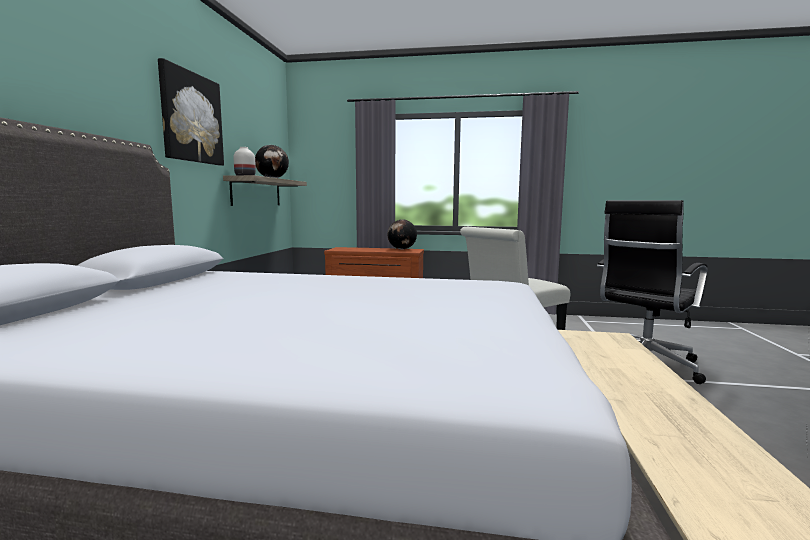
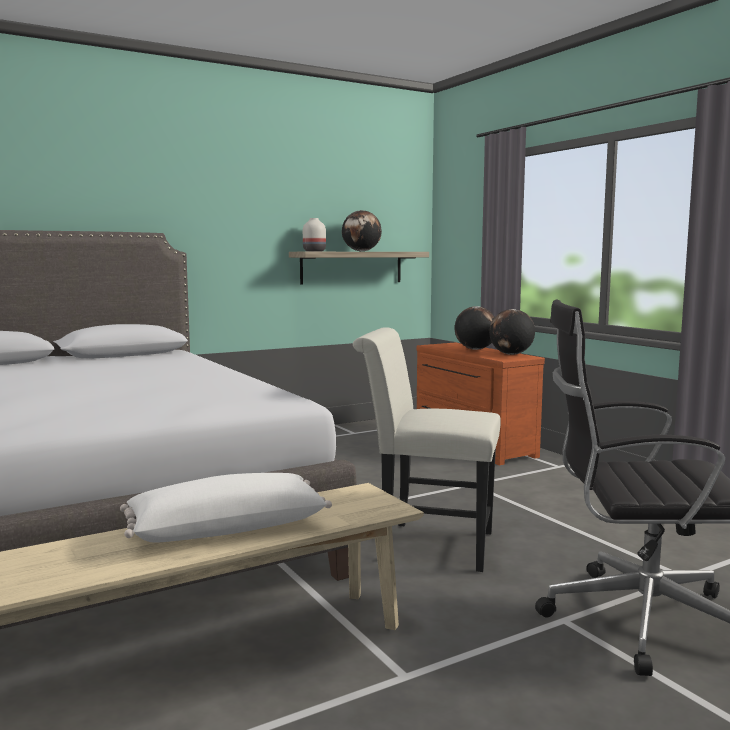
camera: 50 degrees right, 0 degrees up
picture [158,58,224,166] -> none
none -> white pillow [120,473,332,543]
none -> globe [454,306,494,350]

